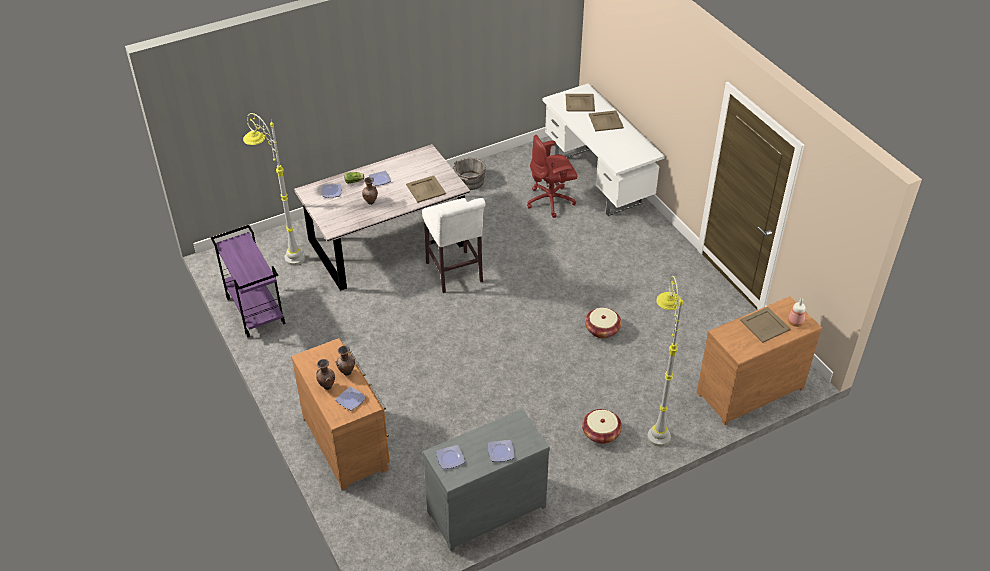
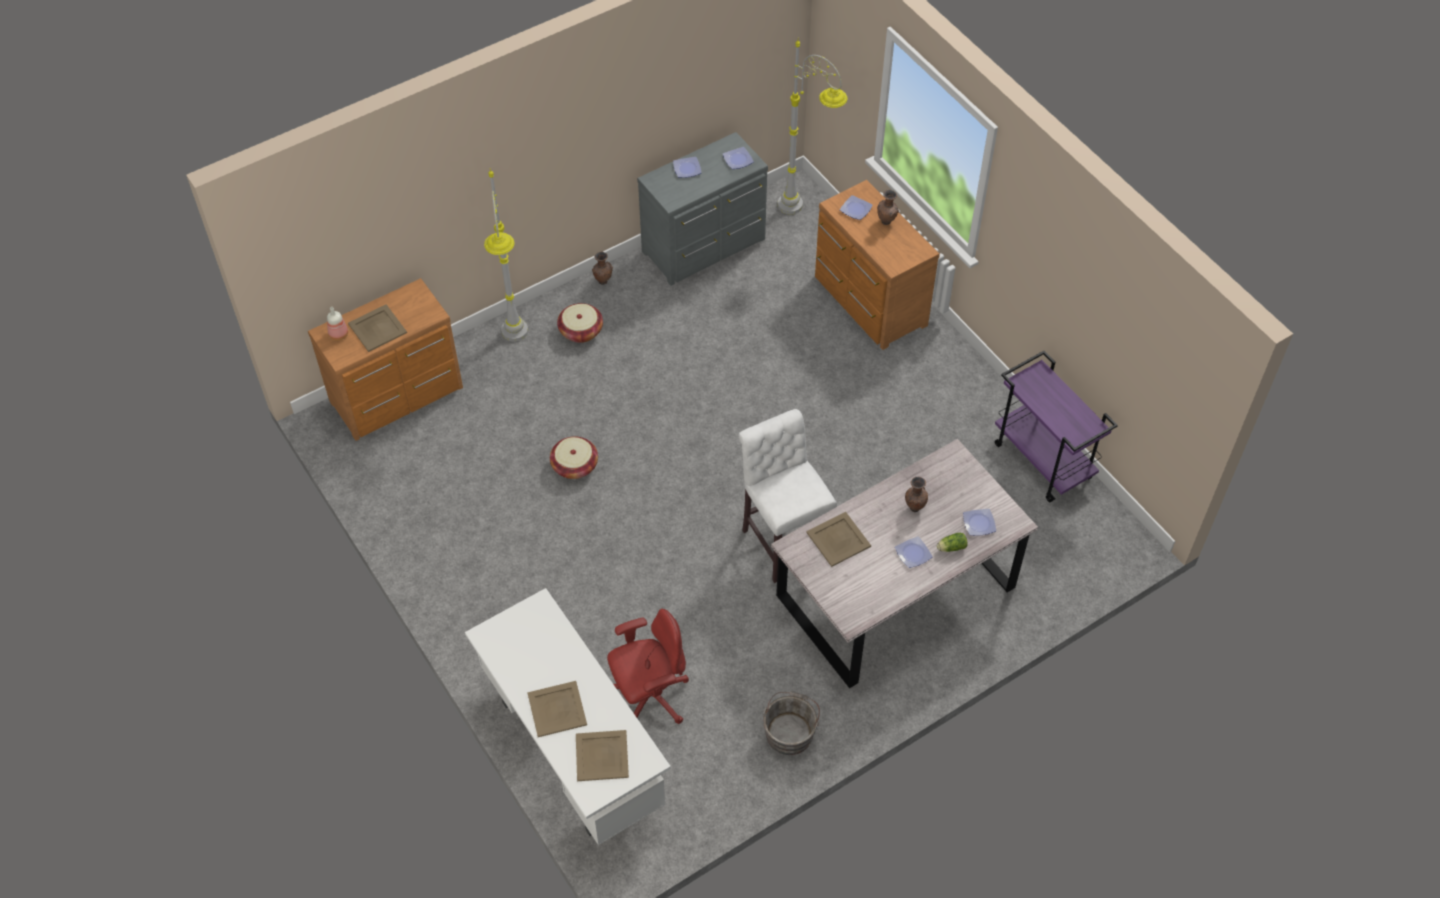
camera: 175 degrees right, 10 degrees up
grey floor lamp [243,113,305,266] -> grey floor lamp moved to [778,41,847,214]
brown vase [335,346,355,376] -> brown vase moved to [592,252,613,285]

